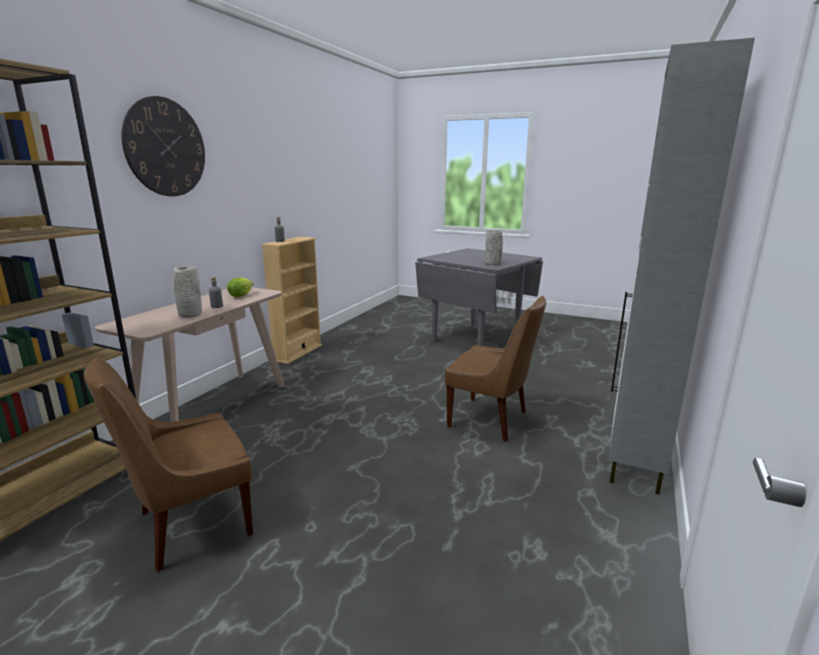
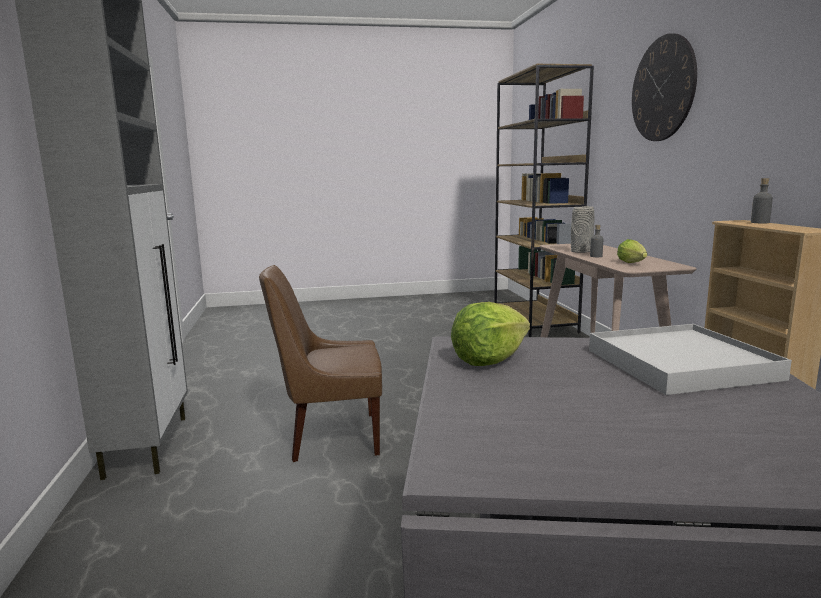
camera: 145 degrees right, 5 degrees down
brown chair [84,356,253,572] -> none
grey vase [485,230,503,265] -> lettuce [451,302,530,366]
none -> white tray [589,324,792,395]

